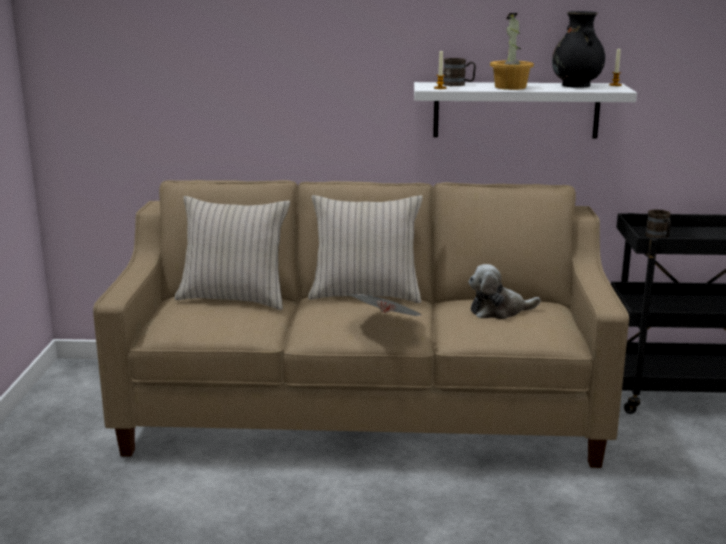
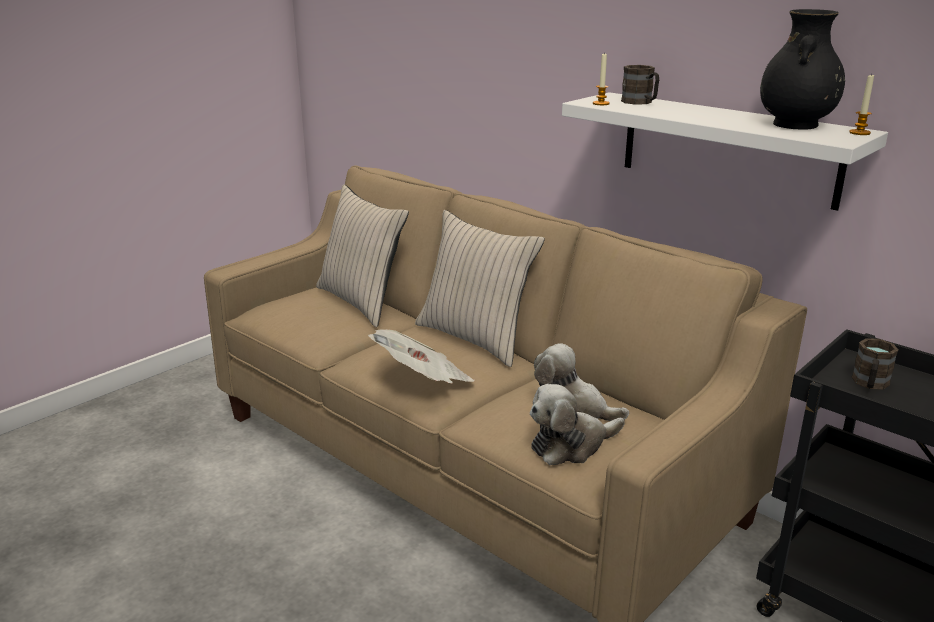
camera: 40 degrees right, 5 degrees up
potted plant [490,13,534,90] -> none
none -> plush toy [530,384,625,465]

